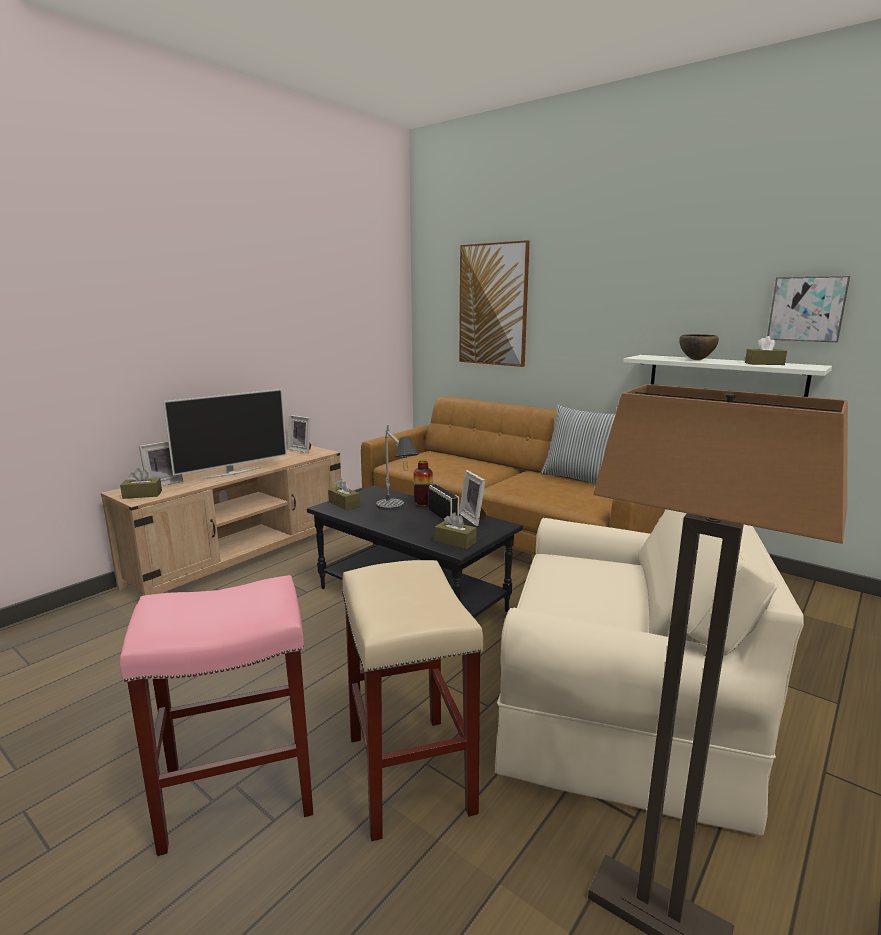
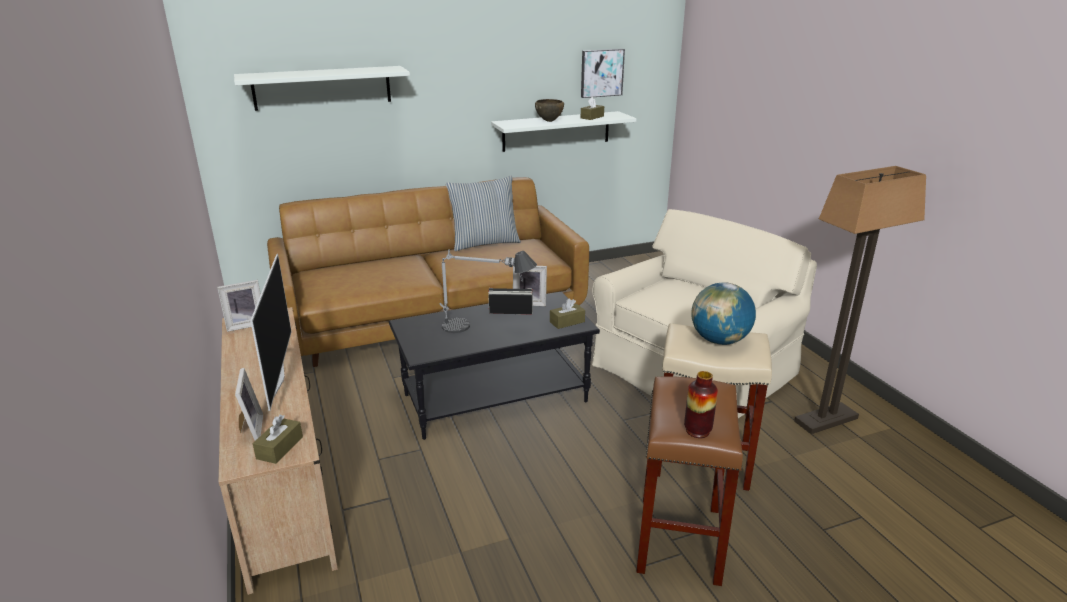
camera: 60 degrees left, 10 degrees up
pink stool [120,575,313,856] -> brown stool [636,376,743,586]
brown tissue box [328,479,360,510] -> none
vase [414,460,433,507] -> vase moved to [684,371,718,438]
picture [459,240,530,367] -> white shelf [234,66,410,111]
none -> globe [691,282,756,345]

